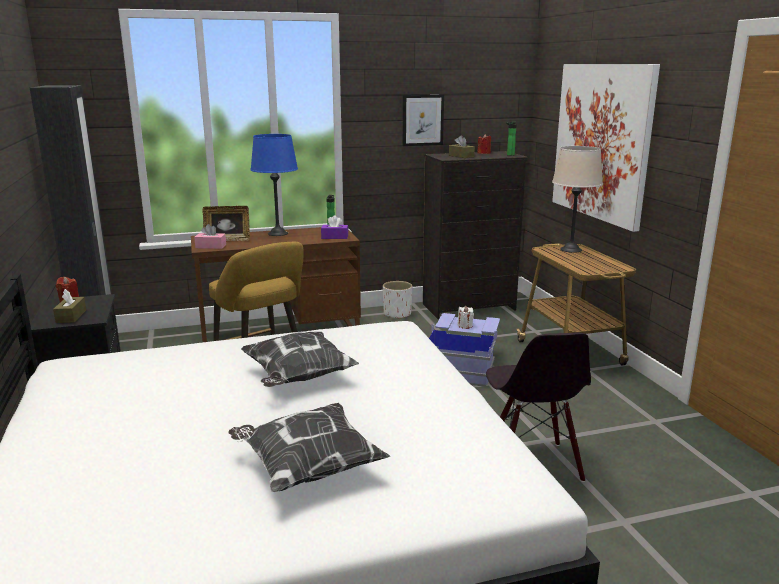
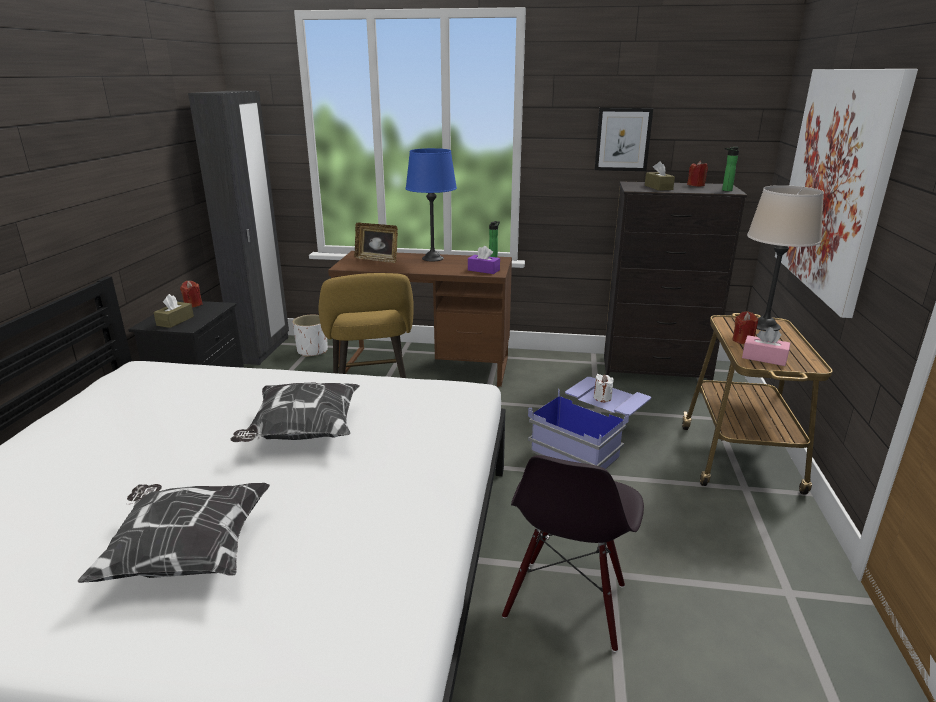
camera: 25 degrees right, 5 degrees up
pink tissue box [194,224,226,249] -> pink tissue box moved to [742,327,790,366]
white planter [383,281,412,319] -> white planter moved to [293,315,328,357]
none -> red candle [732,311,758,344]

